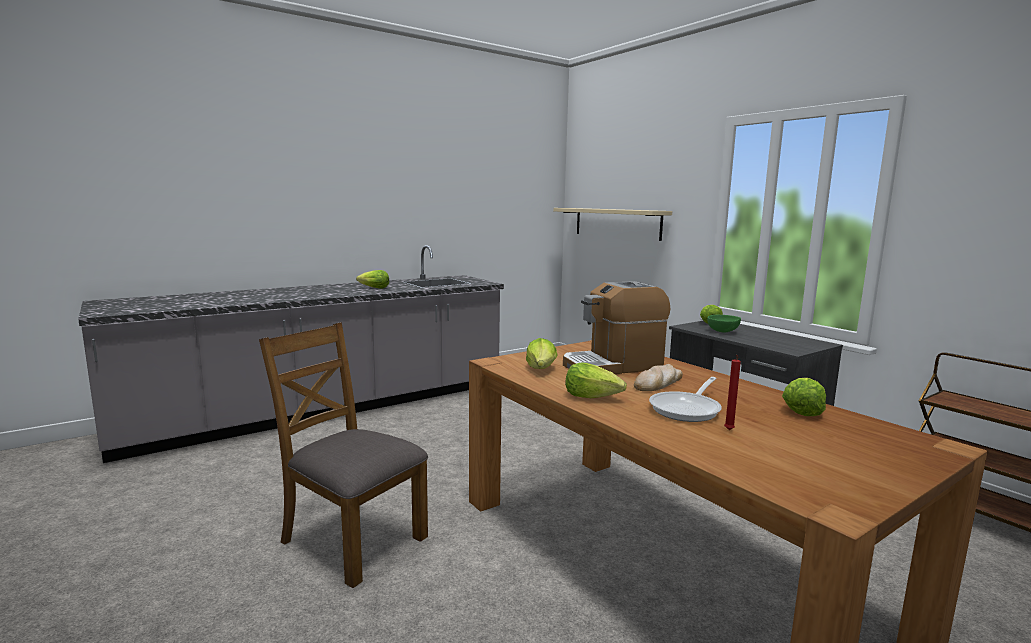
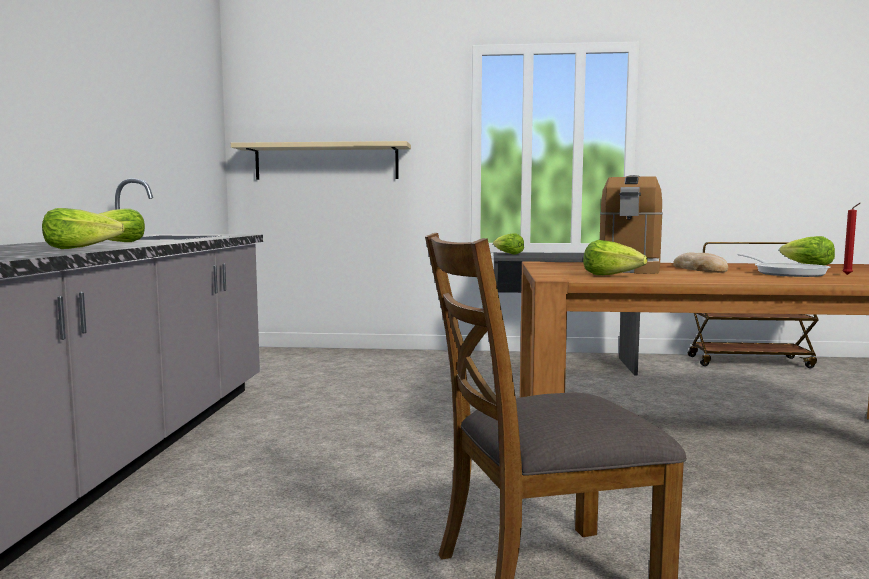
camera: 50 degrees left, 5 degrees down
lettuce [565,362,627,398] -> lettuce moved to [42,208,125,249]
green bowl [707,315,741,333] -> none

